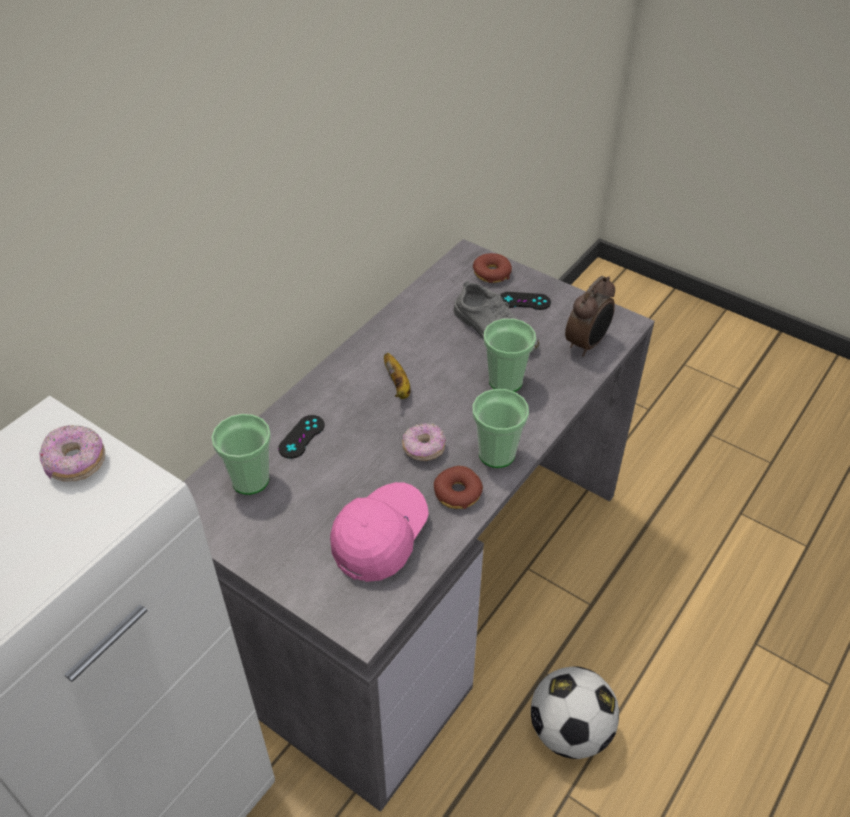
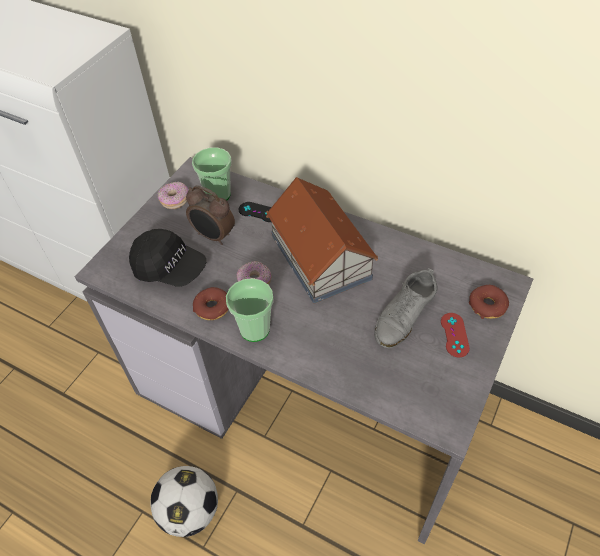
camera: 85 degrees right, 5 degrees up
donut [39,425,105,482] -> donut moved to [158,182,188,209]
pink cap [330,482,429,582] -> black cap [129,229,206,287]
banana [384,353,411,399] -> toy house [266,177,378,304]
cup [484,319,536,392] -> none
black game controller [500,292,551,310] -> red game controller [441,313,470,357]
alarm clock [565,276,615,357] -> alarm clock moved to [186,185,235,245]

